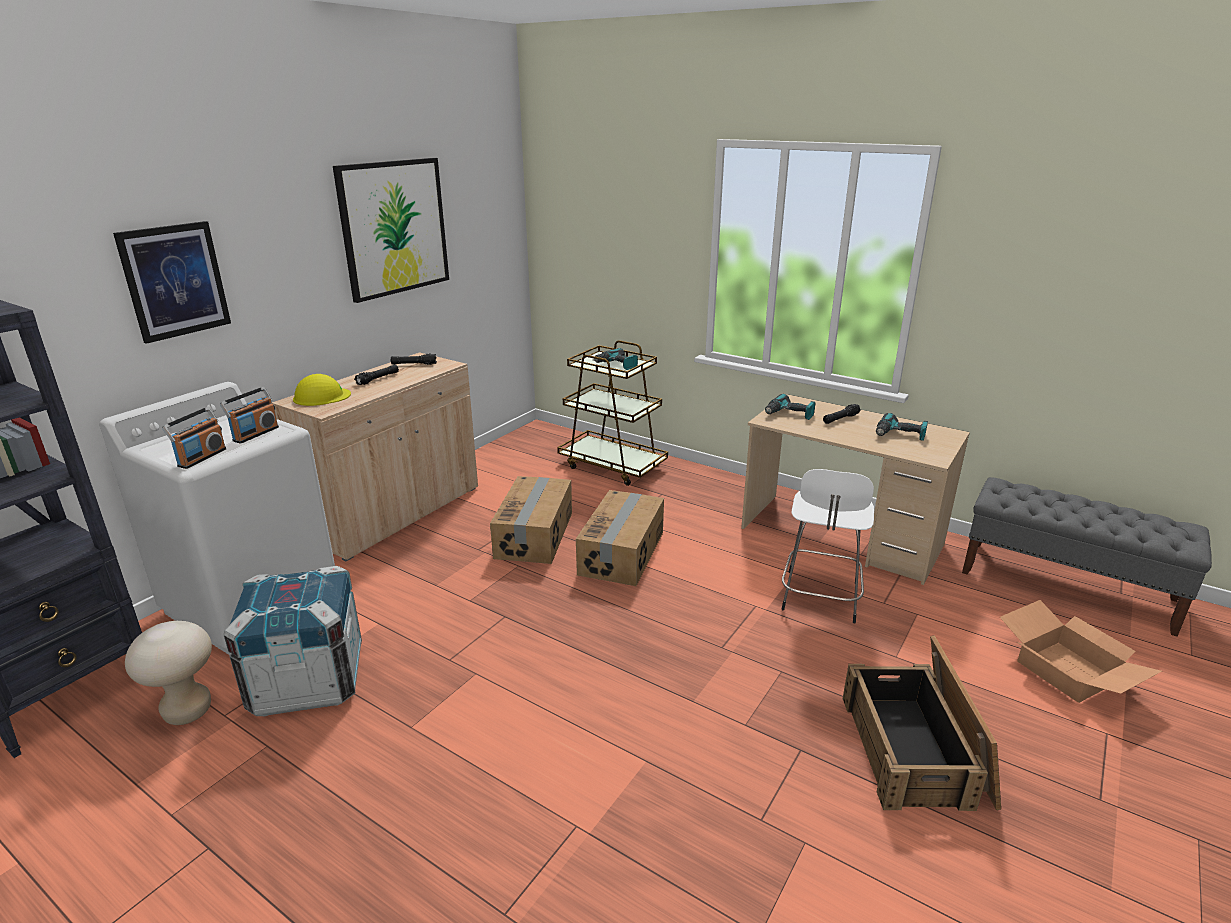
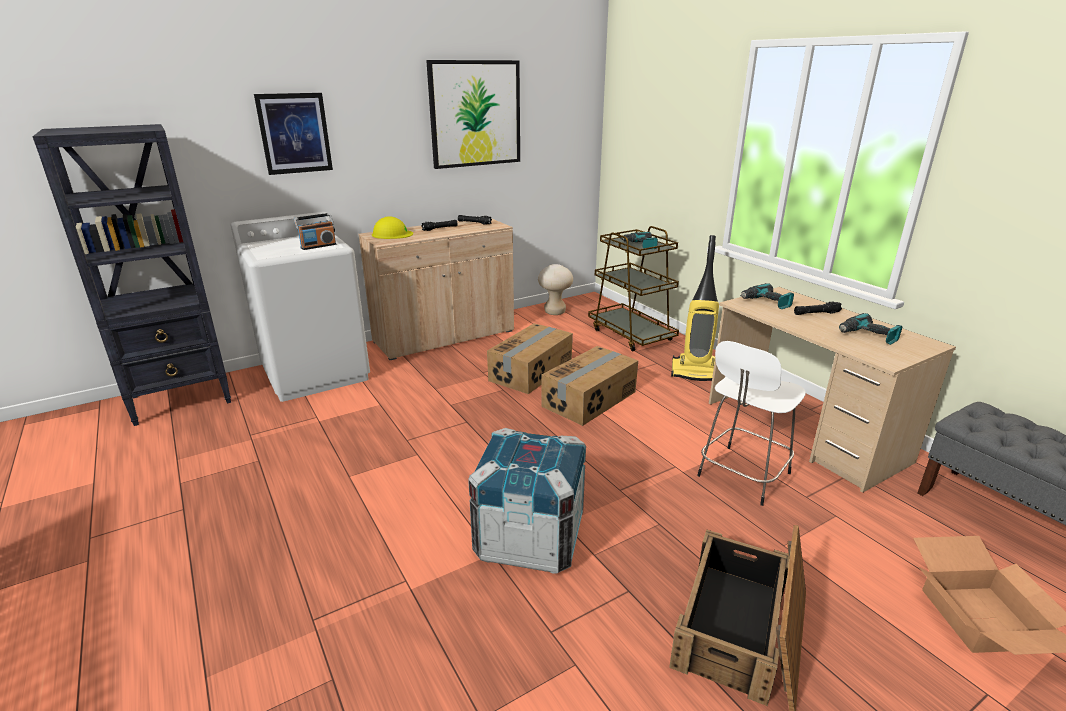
camera: 25 degrees right, 0 degrees up
beige stool [125,621,212,725] -> beige stool moved to [538,264,573,315]
radio [162,407,226,469] -> none
crate [224,566,362,716] -> crate moved to [468,428,586,573]
none -> vacuum cleaner [671,235,719,381]

